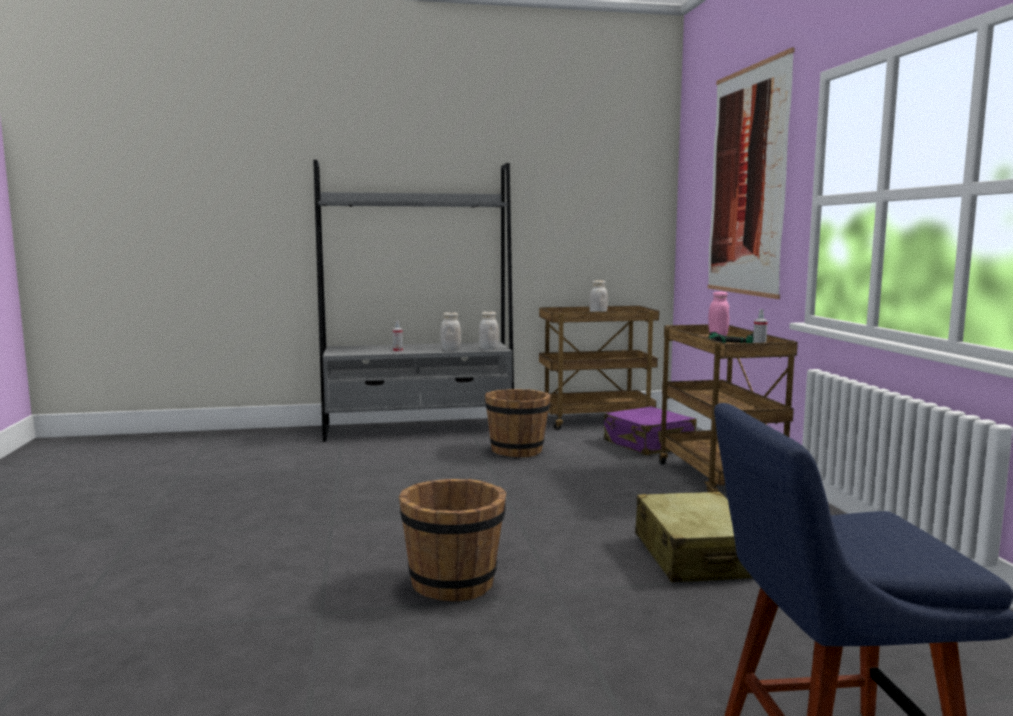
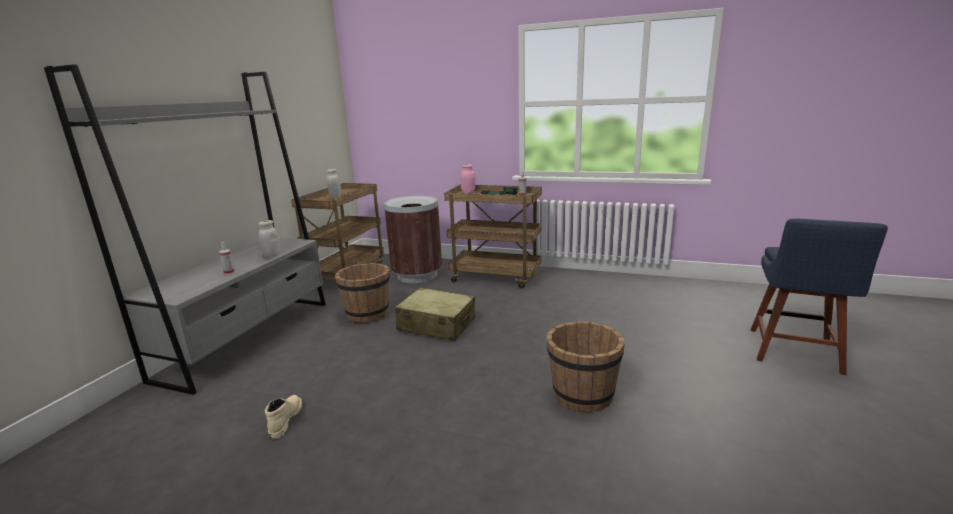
camera: 60 degrees left, 10 degrees up
white jar [479,312,499,350] -> none
purple suitcase [604,406,697,455] -> brown trash can [384,196,442,283]
beige suitcase [635,491,753,582] -> beige suitcase moved to [395,287,475,341]
picture [708,47,795,299] -> none
none -> beige boot [265,395,302,439]

